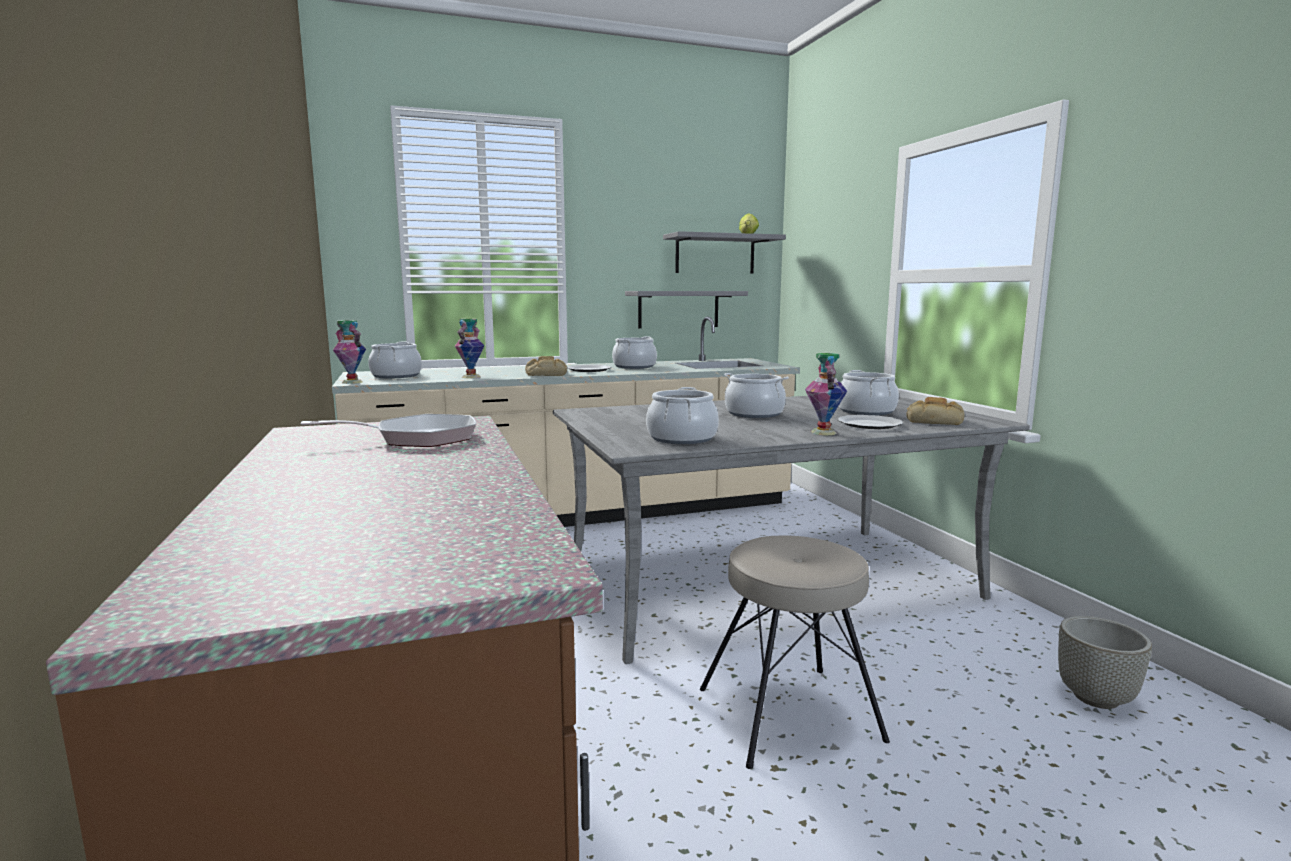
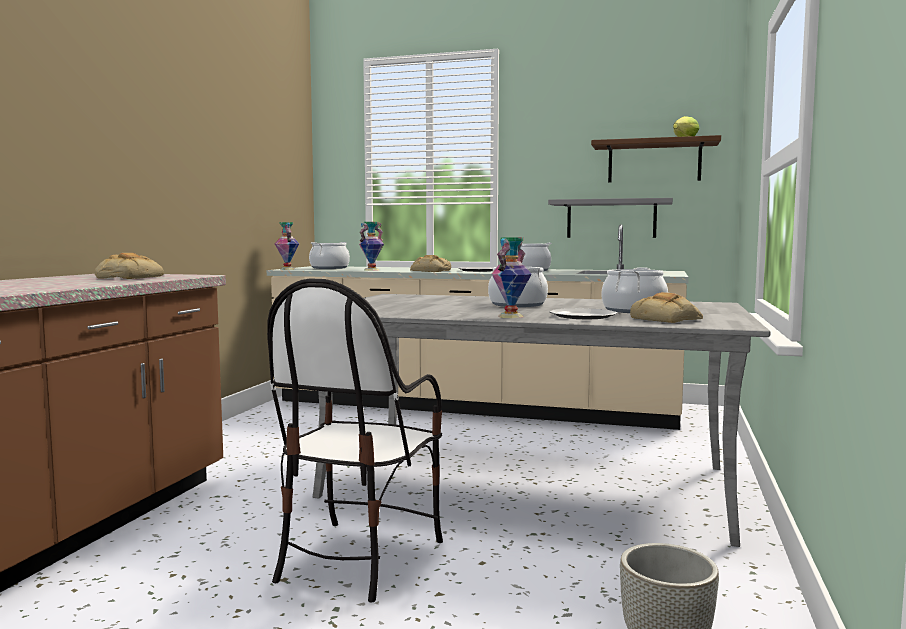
camera: 35 degrees right, 5 degrees down
frying pan [301,414,476,447] -> bread [94,253,164,279]
cooking pot [646,387,719,444] -> none
grey shelf [663,231,786,274] -> brown shelf [591,135,721,182]
beige stool [700,536,890,769] -> chair [267,278,443,603]

